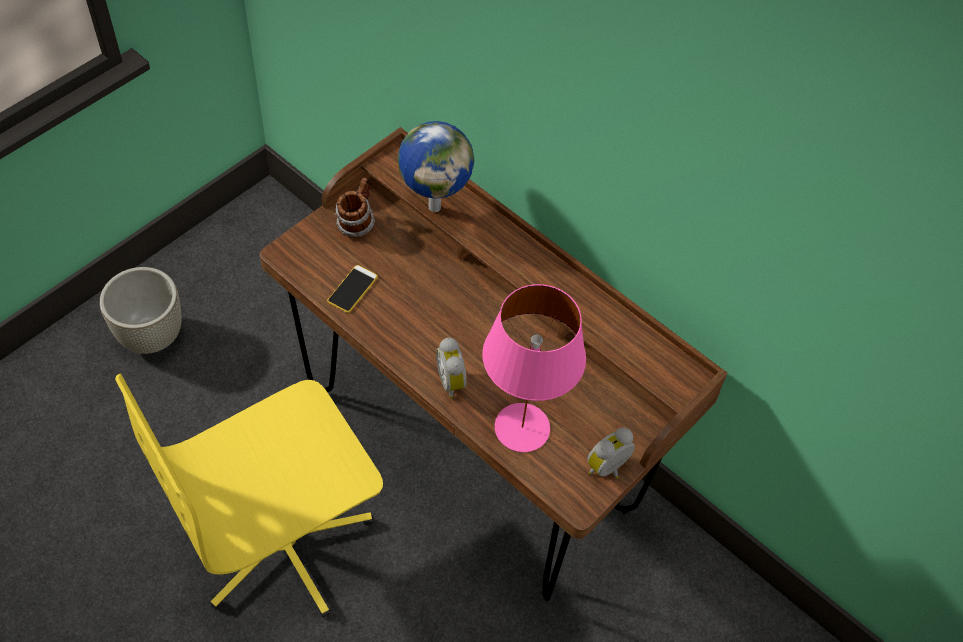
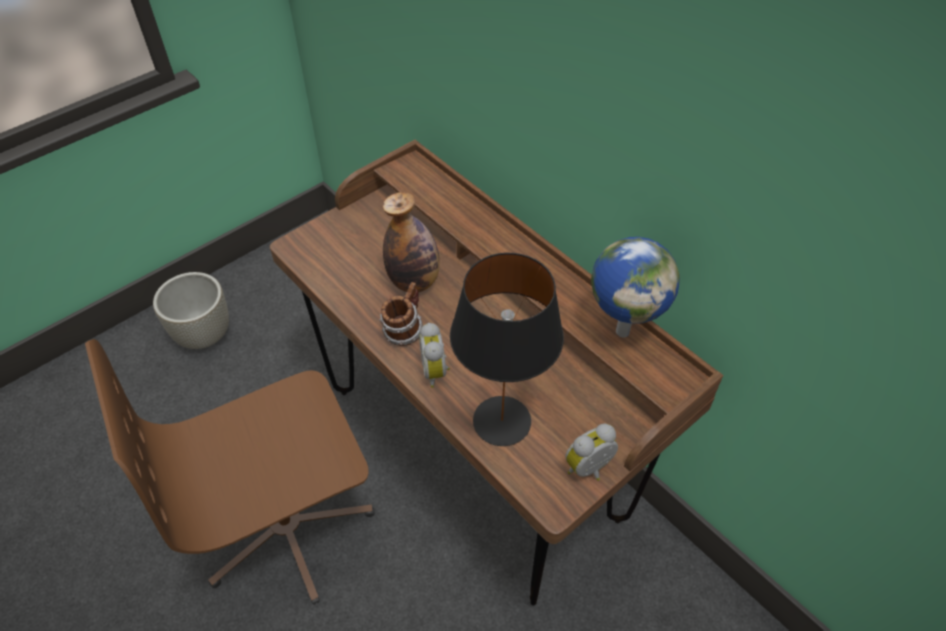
camera: 10 degrees right, 5 degrees down
yellow office chair [115,373,383,618] -> brown office chair [85,339,375,605]
phone [327,265,378,313] -> none
mug [335,178,375,238] -> mug moved to [379,282,423,346]
globe [398,121,474,212] -> globe moved to [591,237,680,337]
pink table lamp [482,284,586,452] -> black table lamp [450,253,564,446]
none -> bottle [383,192,440,292]

